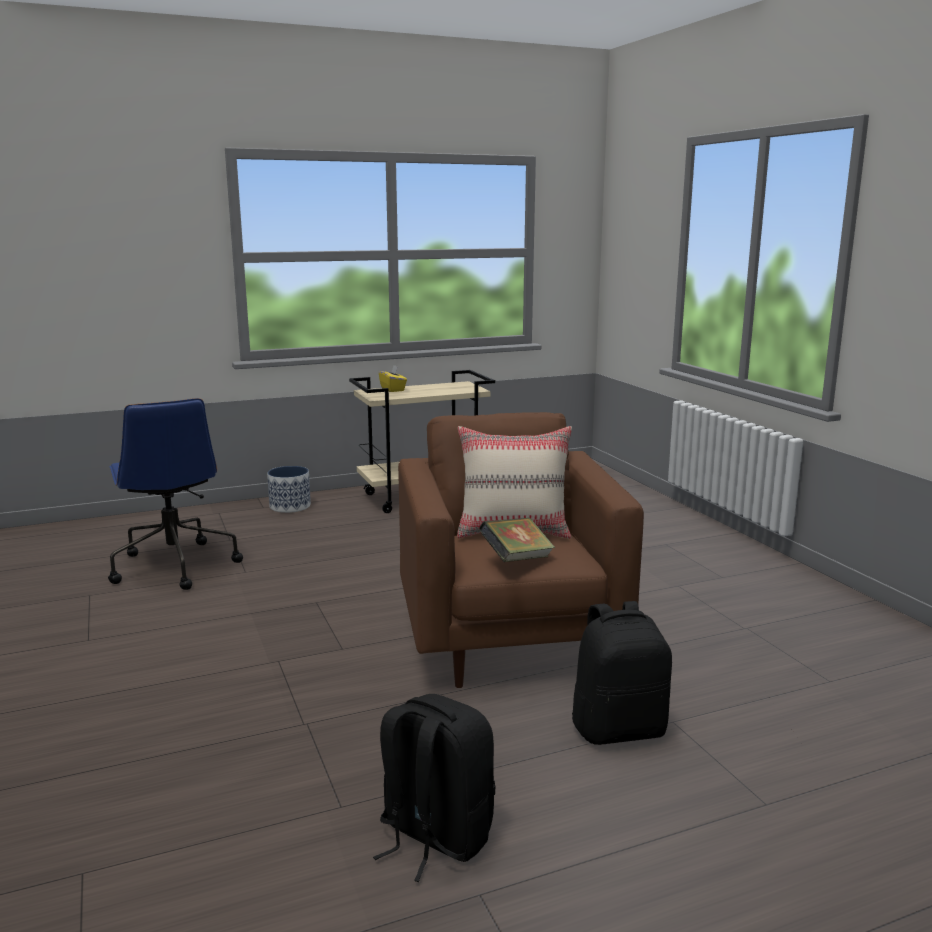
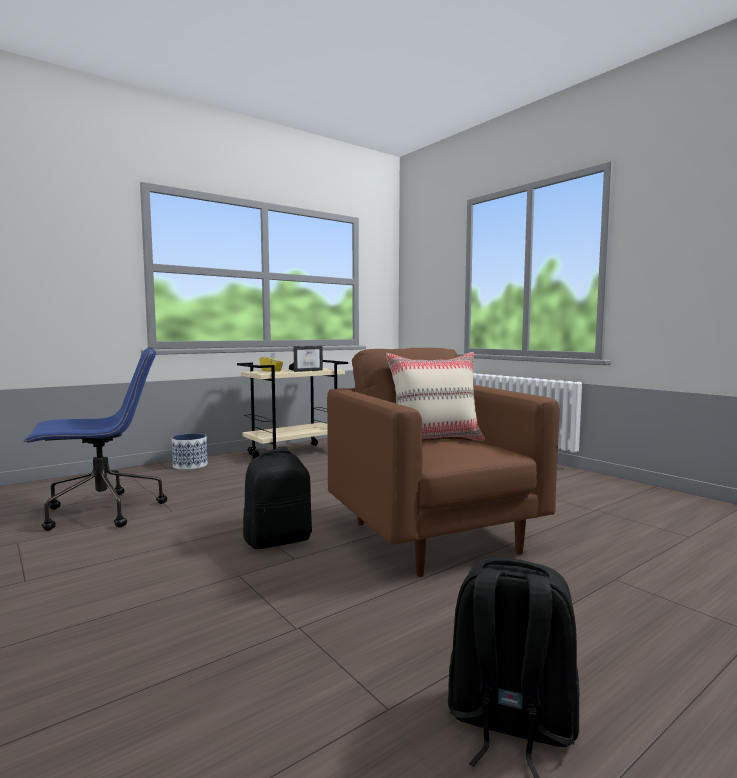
camera: 15 degrees left, 10 degrees down
blue office chair [108,398,243,590] -> blue office chair turned 75 degrees counterclockwise [24,347,167,531]
book [479,517,555,562] -> none
black backpack [572,601,672,745] -> black backpack moved to [243,446,312,549]
none -> picture frame [289,346,323,372]

